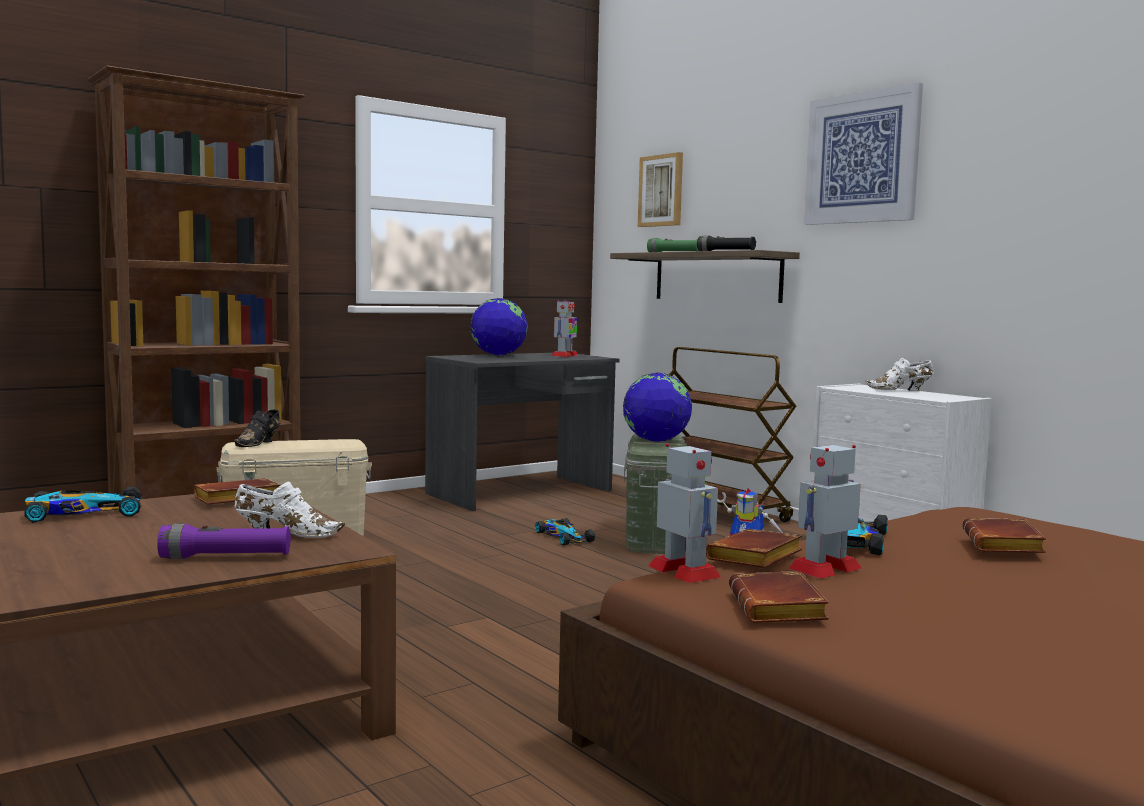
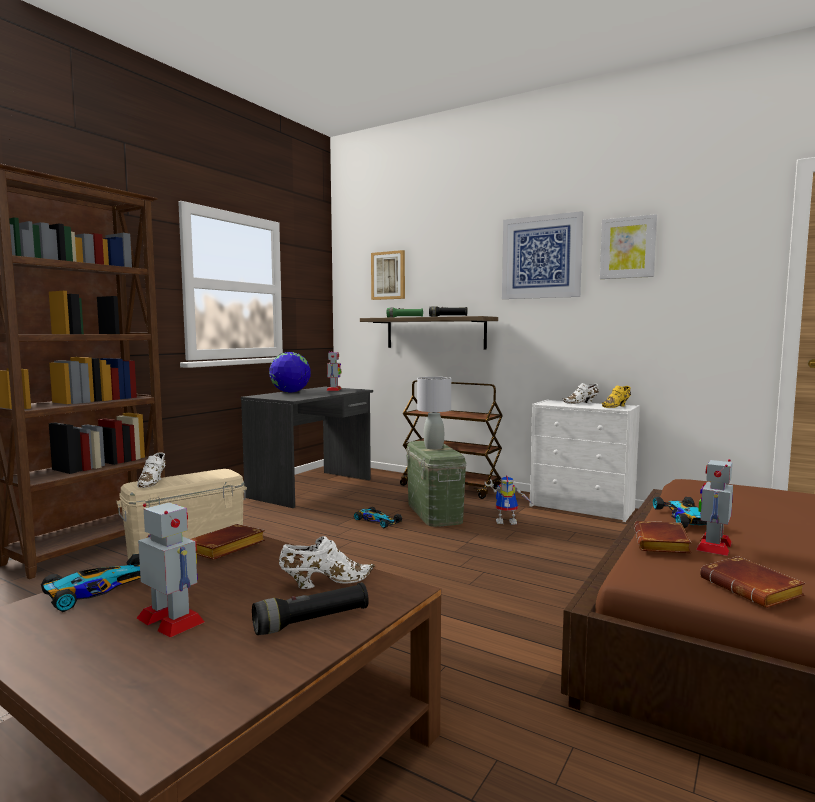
camera: 20 degrees left, 0 degrees up
purple flashlight [157,524,291,559] -> black flashlight [252,582,369,635]
black shoe [234,409,281,447] -> white shoe [137,452,166,488]
globe [623,372,692,442] -> grey table lamp [417,377,451,450]
toy robot [648,443,721,583] -> toy robot moved to [137,502,204,637]
brown book [962,518,1046,553] -> none
none -> picture [600,214,657,279]
none -> yellow shoe [602,386,631,408]

